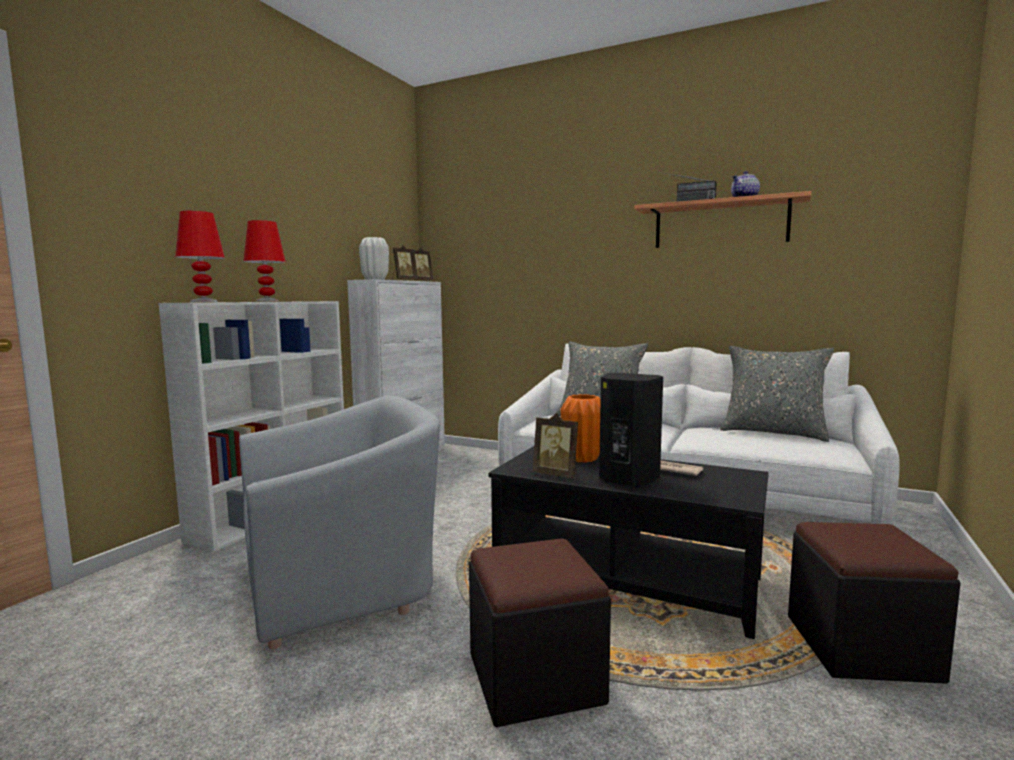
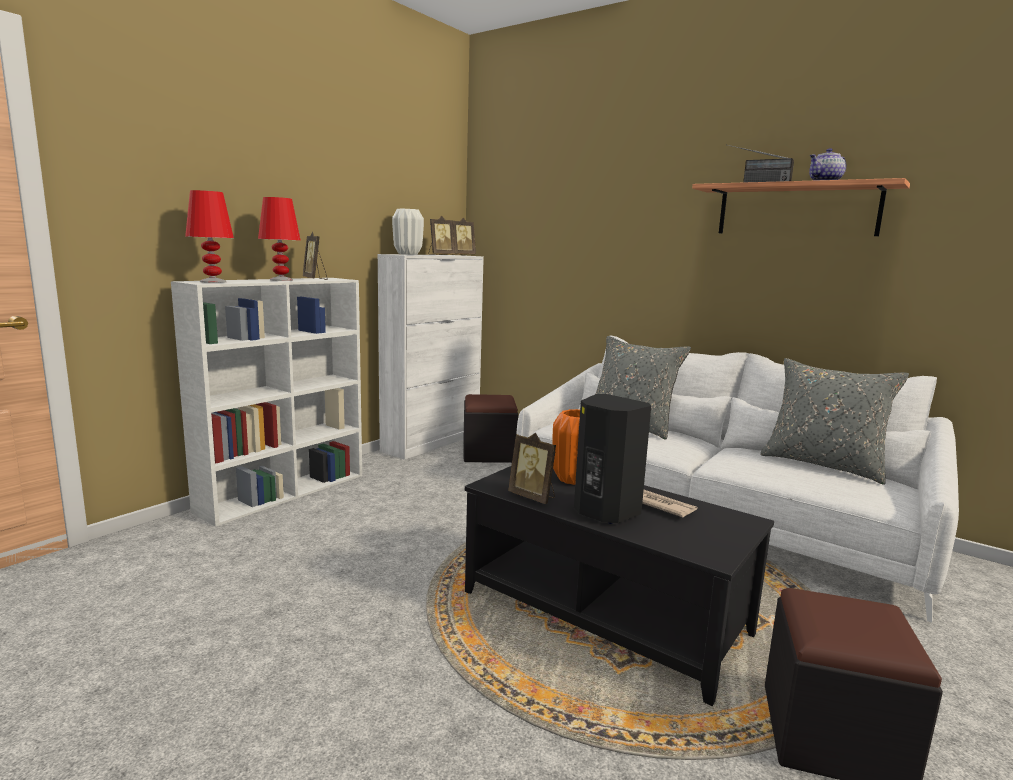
camera: 10 degrees right, 5 degrees up
grey armchair [239,395,440,649] -> none
black ottoman [469,538,611,727] -> black ottoman moved to [463,394,518,463]
none -> picture frame [303,231,328,280]

